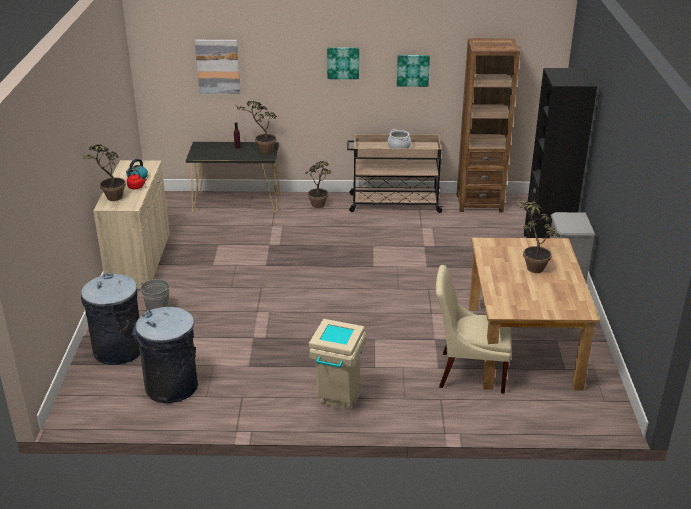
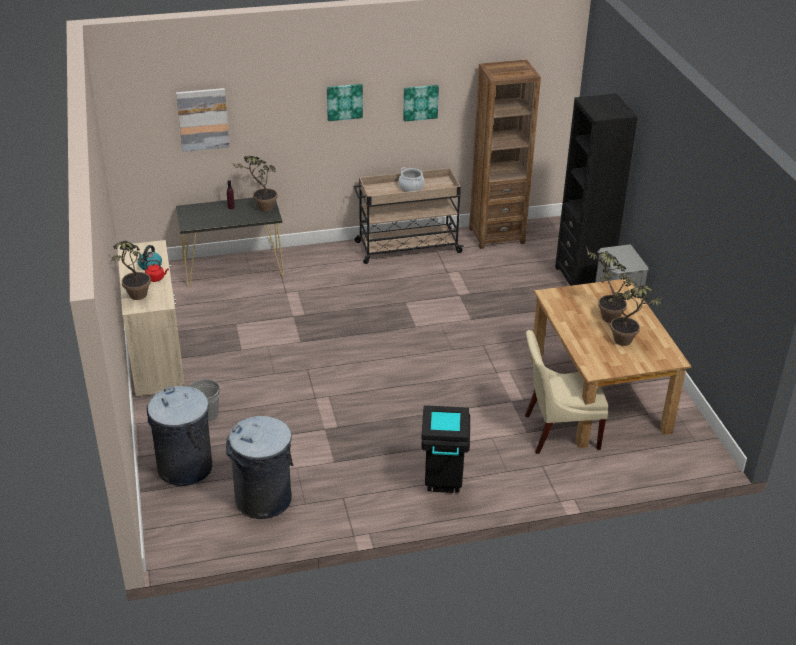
camera: 15 degrees left, 5 degrees up
potted plant [305,161,332,208] -> potted plant moved to [608,285,664,346]
beige trash can [309,319,366,410] -> black trash can [421,405,470,493]

